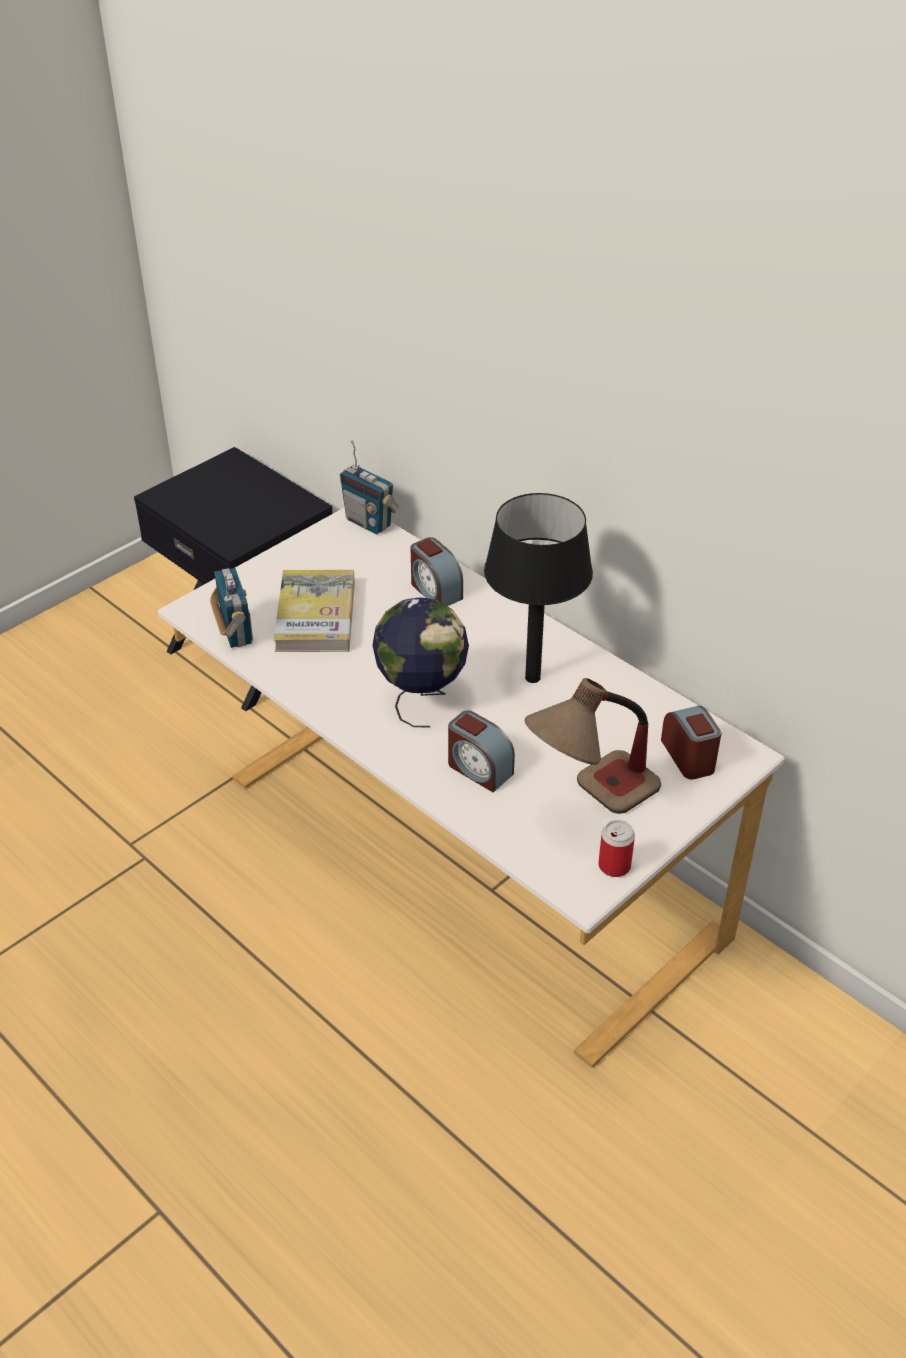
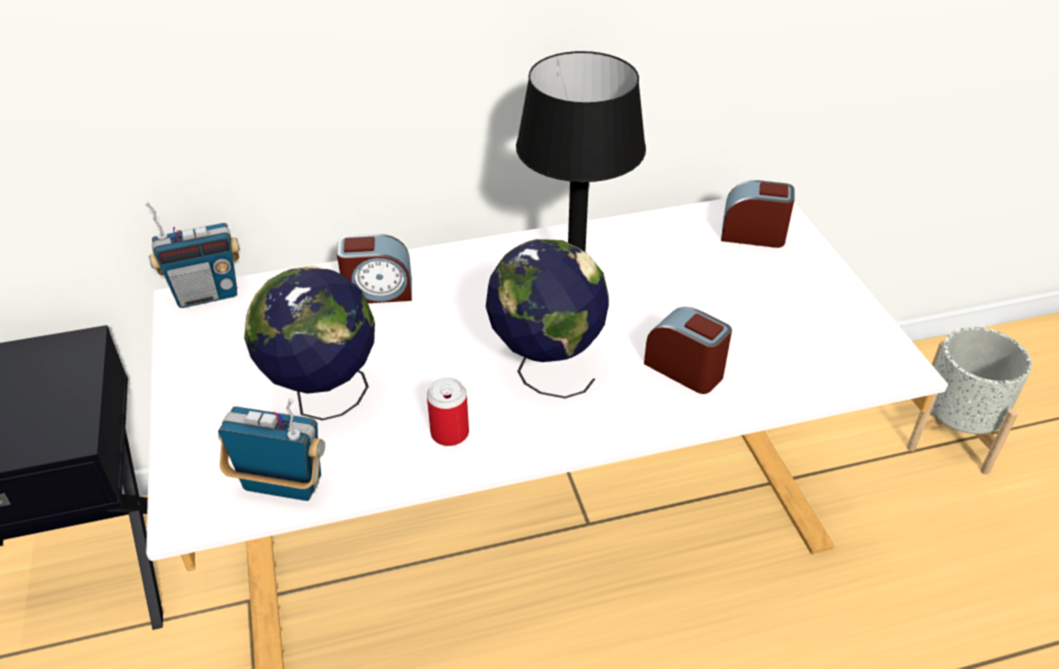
camera: 60 degrees left, 0 degrees up
book [274,570,355,652] -> globe [244,265,375,421]
alarm clock [448,711,515,792] -> alarm clock turned 120 degrees counterclockwise [644,307,732,394]
table lamp [525,678,661,814] -> none
can [598,820,635,877] -> can moved to [427,377,469,446]
none -> grey planter [907,327,1032,474]

